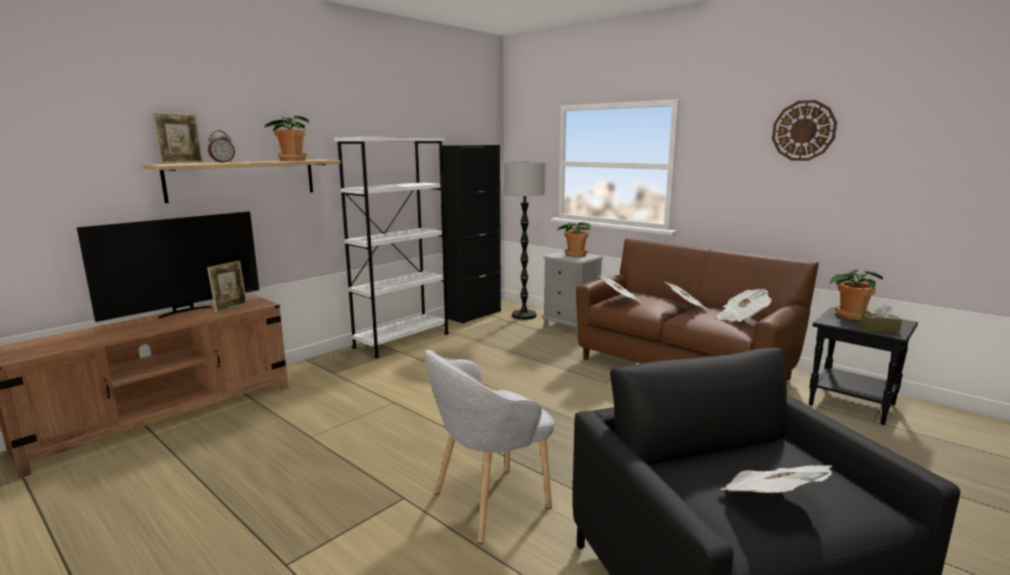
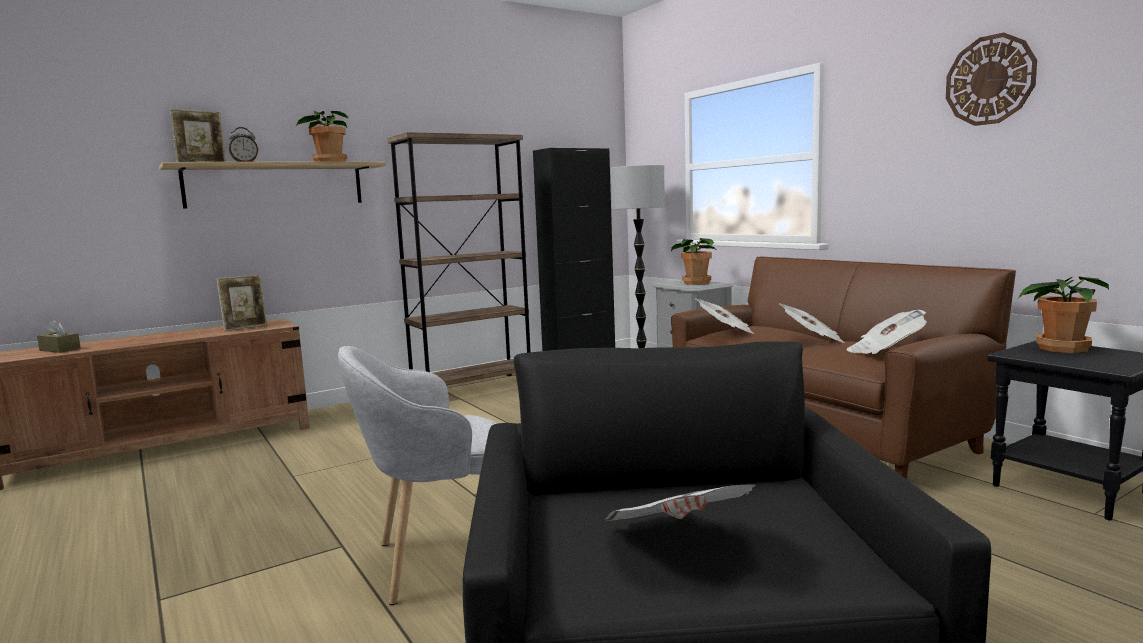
camera: 15 degrees right, 5 degrees down
television [77,211,259,322] -> none
white bookcase [334,137,449,358] -> brown bookcase [387,132,531,386]
brown tissue box [860,304,902,333] -> brown tissue box moved to [37,319,81,353]

